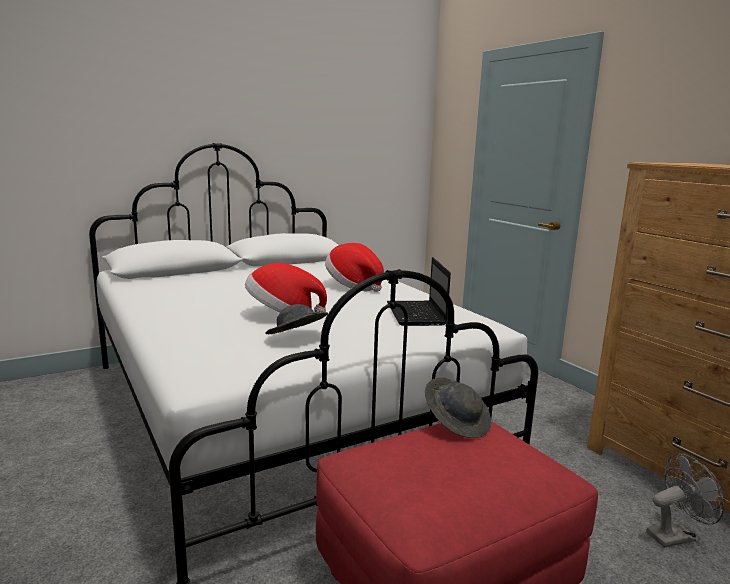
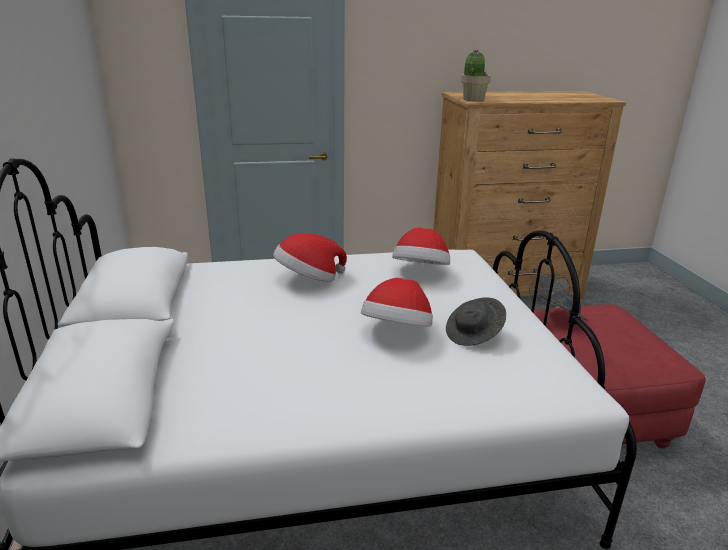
camera: 70 degrees left, 10 degrees up
laptop [387,257,451,326] -> hat [392,228,450,265]
none -> potted plant [461,50,491,101]

